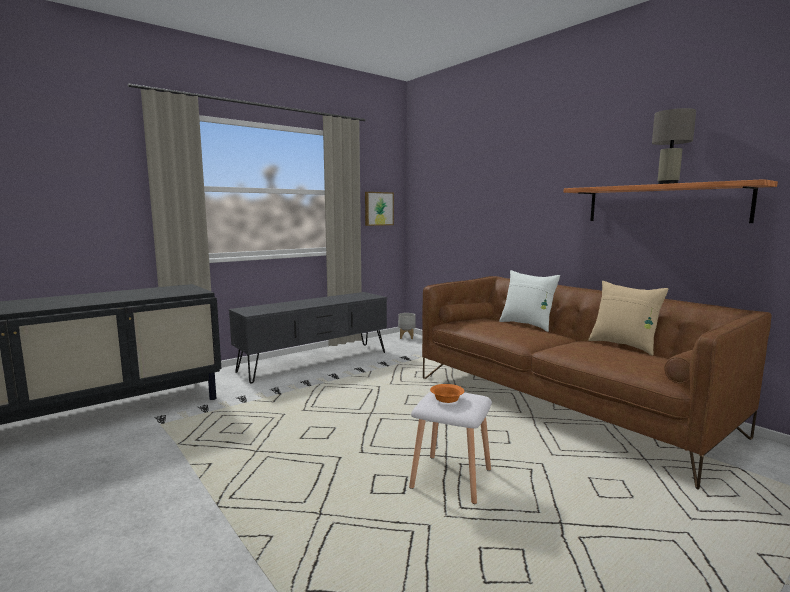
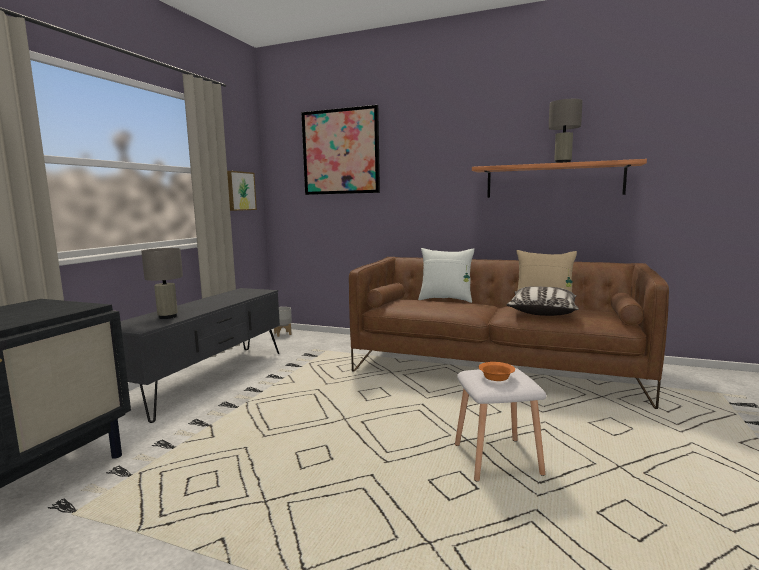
camera: 30 degrees left, 0 degrees up
none -> grey table lamp [142,248,183,319]
none -> picture [301,105,380,195]
none -> pillow [507,286,579,316]

